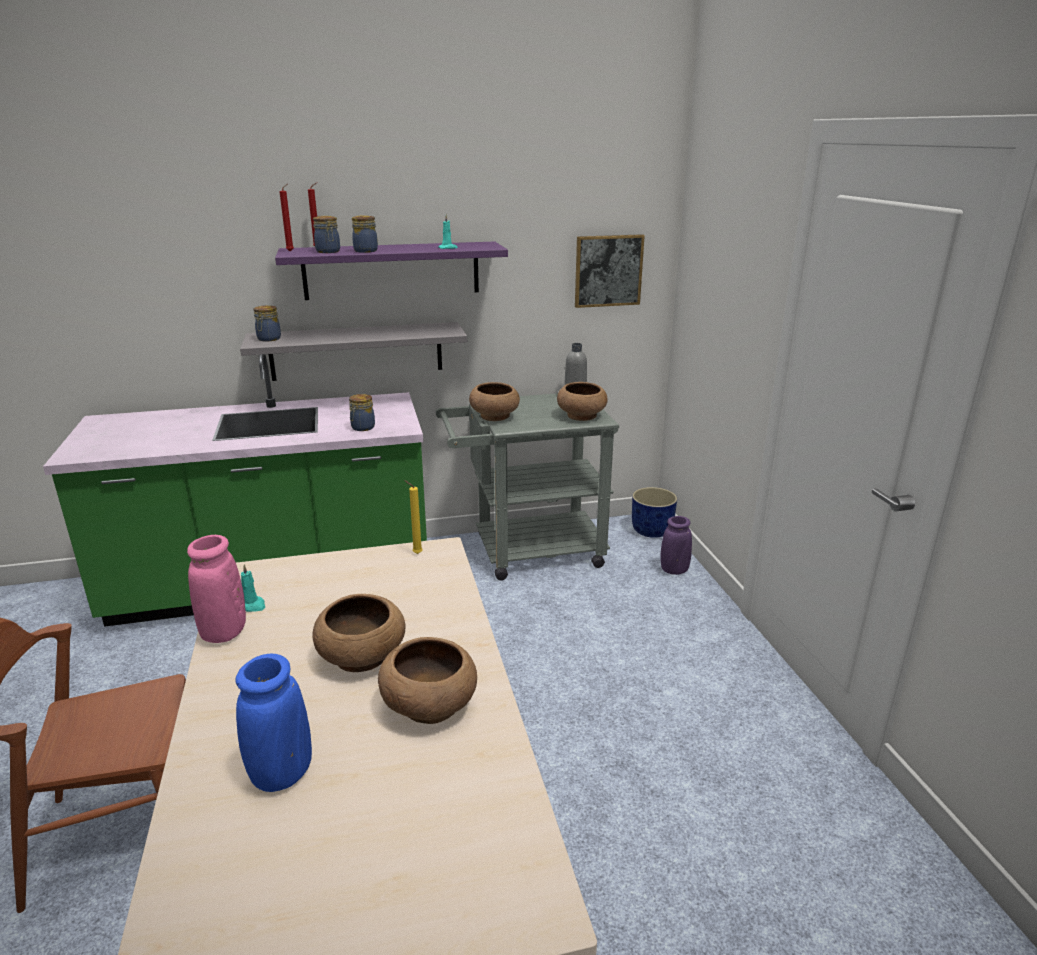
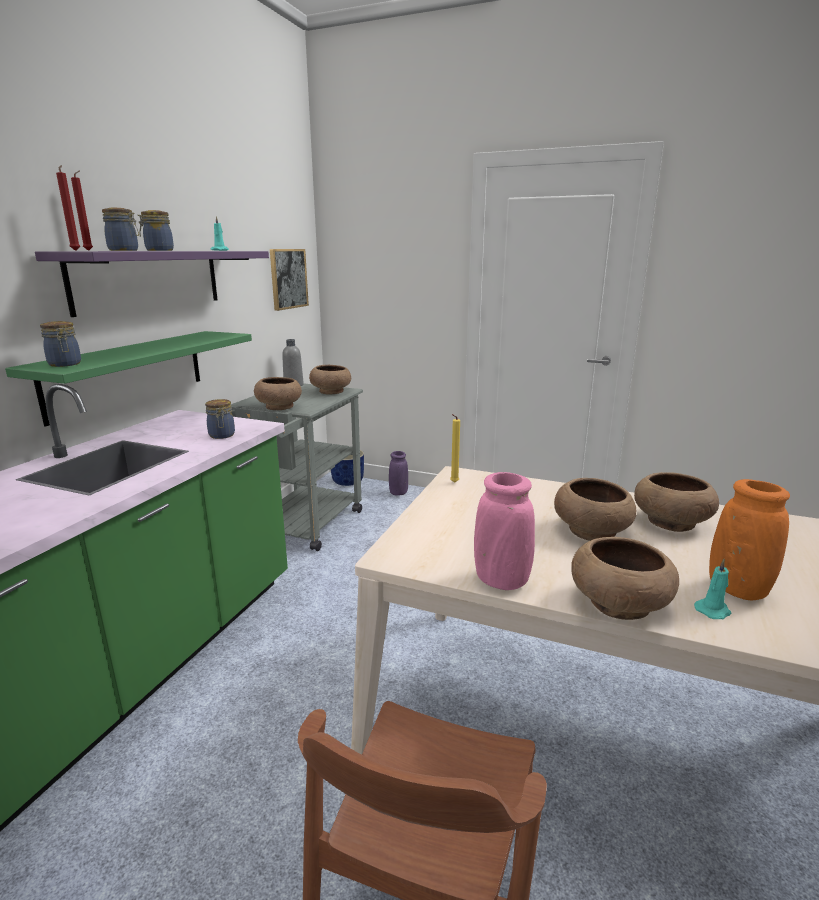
camera: 55 degrees left, 5 degrees down
blue vase [235,654,312,792] -> orange vase [709,479,790,600]
grey shelf [240,322,467,381] -> green shelf [5,331,252,427]
turquoise candle [241,564,265,612] -> turquoise candle moved to [694,559,731,619]
none -> brown bowl [571,537,679,620]

